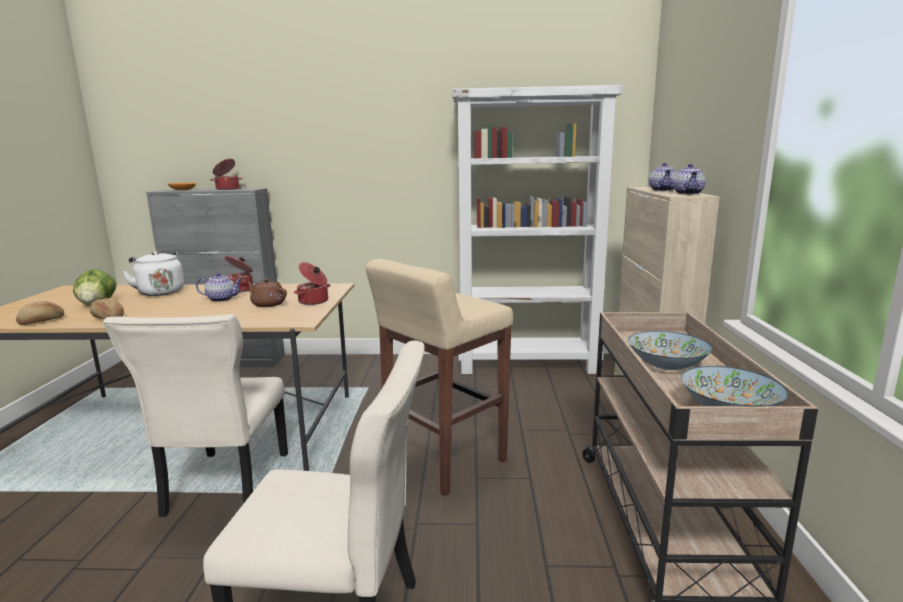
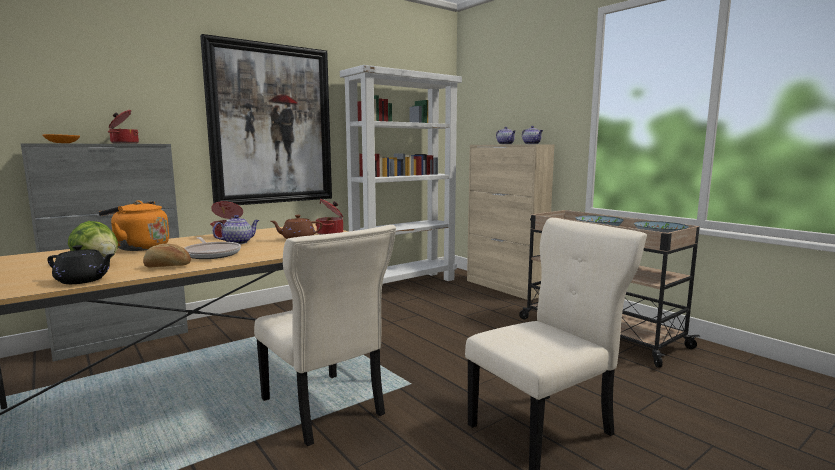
camera: 40 degrees left, 5 degrees down
bread [16,301,64,325] -> black teapot [47,245,114,284]
white kettle [122,251,184,296] -> orange kettle [98,200,169,251]
beige stool [365,259,513,496] -> none
none -> frying pan [184,237,241,259]
none -> picture [200,34,332,205]

